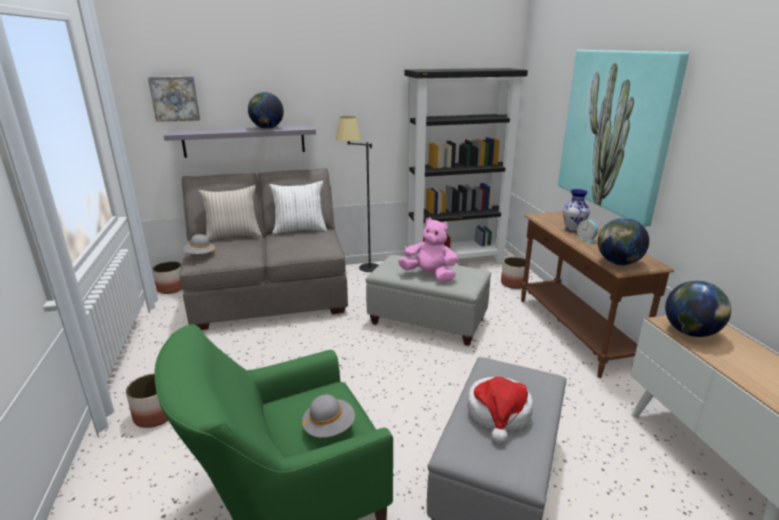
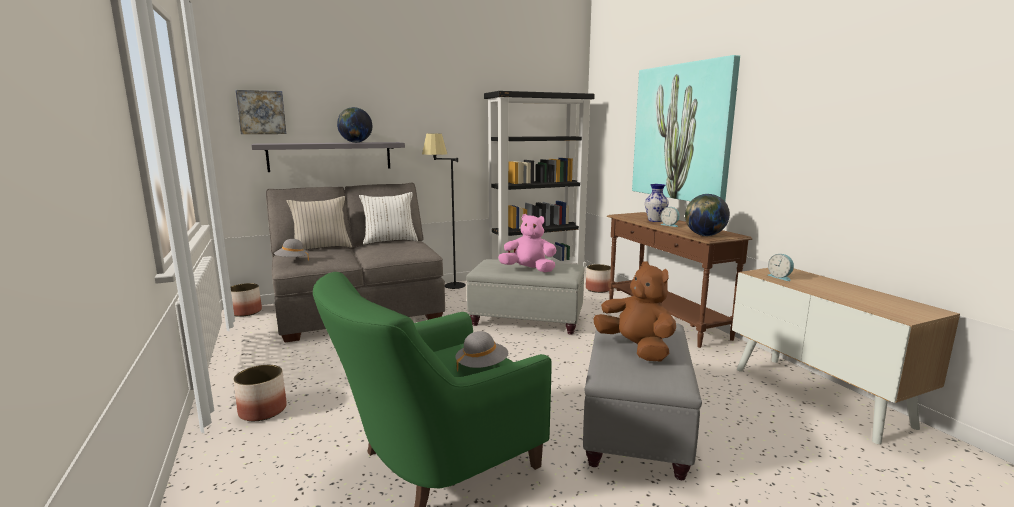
camera: 10 degrees left, 10 degrees down
hat [467,377,533,444] -> brown plush toy [594,261,676,362]
globe [665,281,731,337] -> alarm clock [767,254,794,281]

